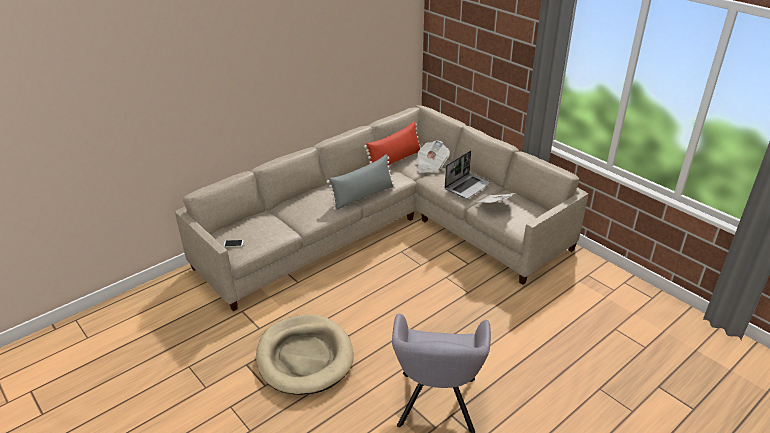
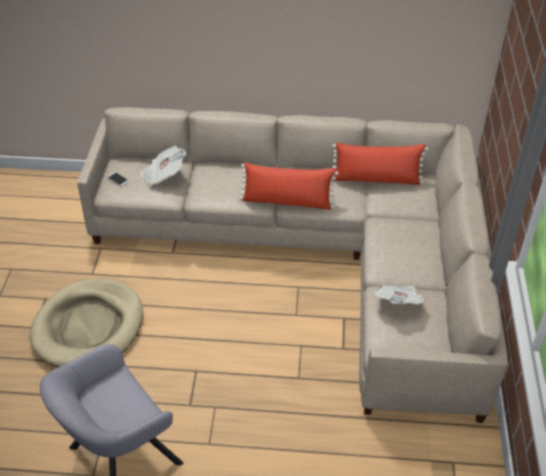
camera: 45 degrees right, 10 degrees up
grey pillow [327,154,395,210] -> red pillow [239,162,339,210]
newspaper [416,140,450,173] -> newspaper moved to [140,146,186,187]
laptop [445,151,491,199] -> none

